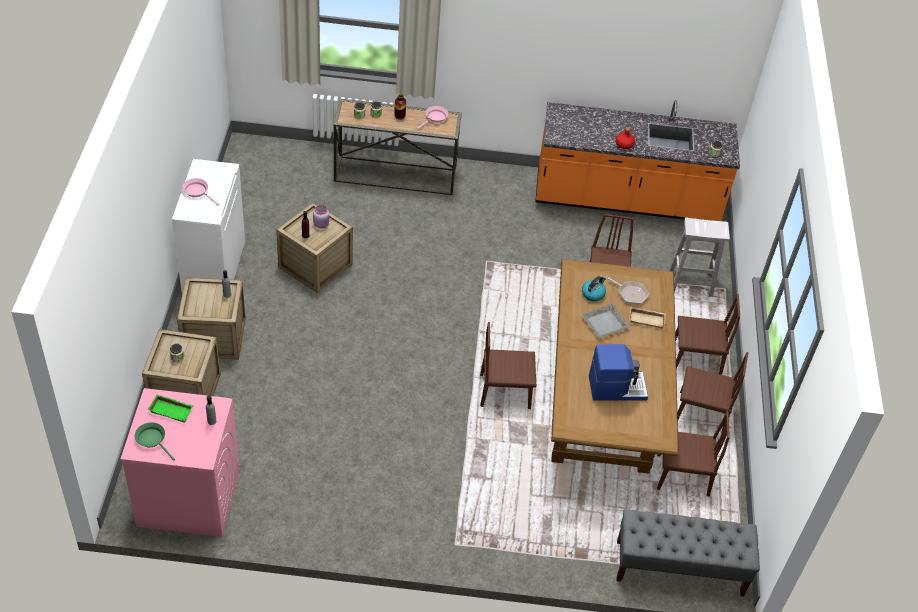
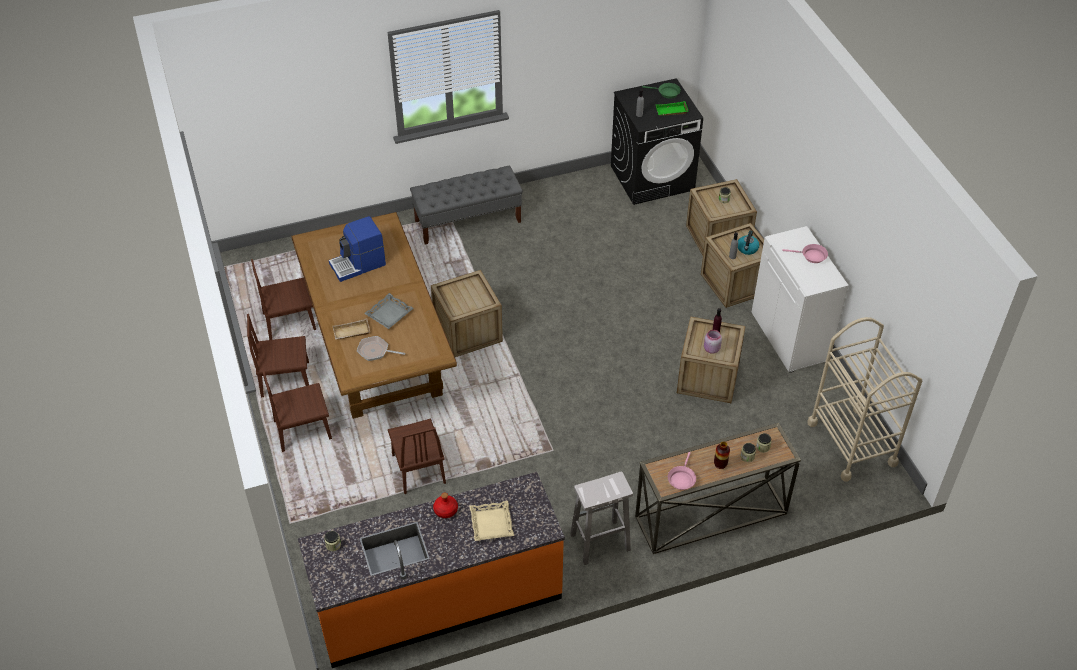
camera: 160 degrees right, 0 degrees up
pink washing machine [120,388,240,537] -> black washing machine [611,78,703,205]
brown chair [480,322,536,409] -> crate [431,270,503,357]
kettle [582,276,606,301] -> kettle moved to [738,231,759,255]
grey bench [616,509,760,596] -> grey bench moved to [410,166,523,244]
white stool [669,218,730,297] -> white stool moved to [570,471,633,565]
none -> beige tray [470,501,514,541]
none -> beige cart [807,317,922,481]

